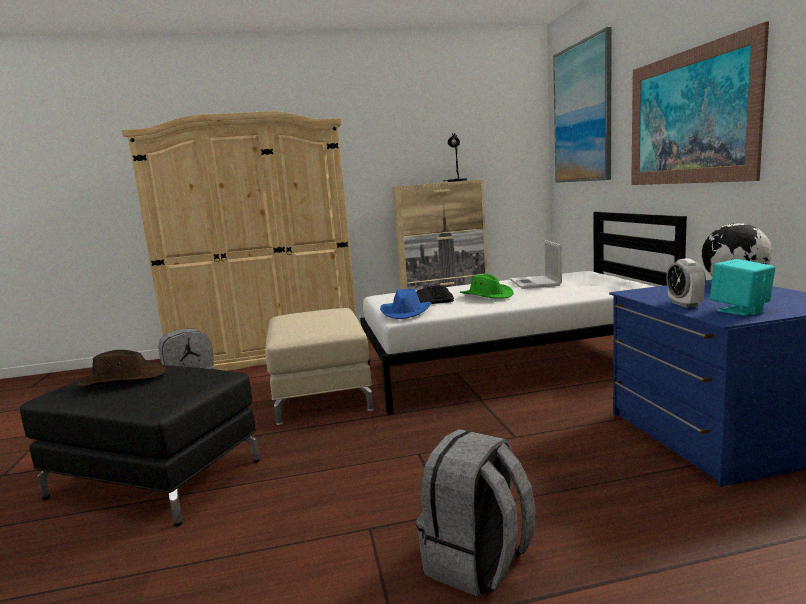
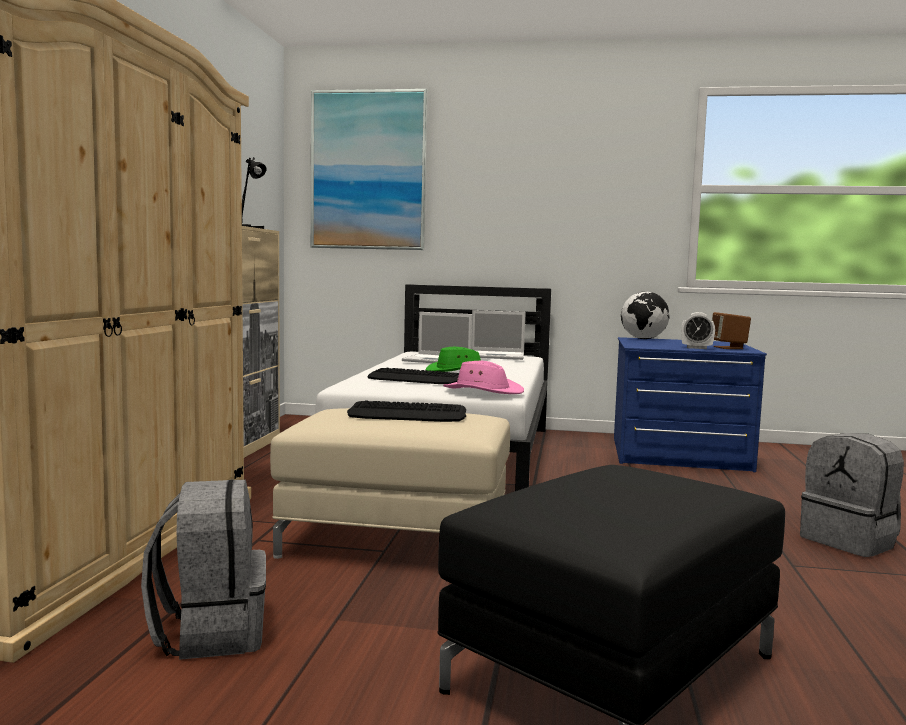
camera: 70 degrees left, 5 degrees down
brown hat [77,350,167,387] -> none
blue hat [380,289,432,319] -> pink hat [443,361,524,394]
picture [631,21,769,185] -> none
turquoise speaker [710,259,775,316] -> brown speaker [712,312,751,349]
none -> keyboard [347,401,466,422]
none -> laptop [472,310,526,360]

